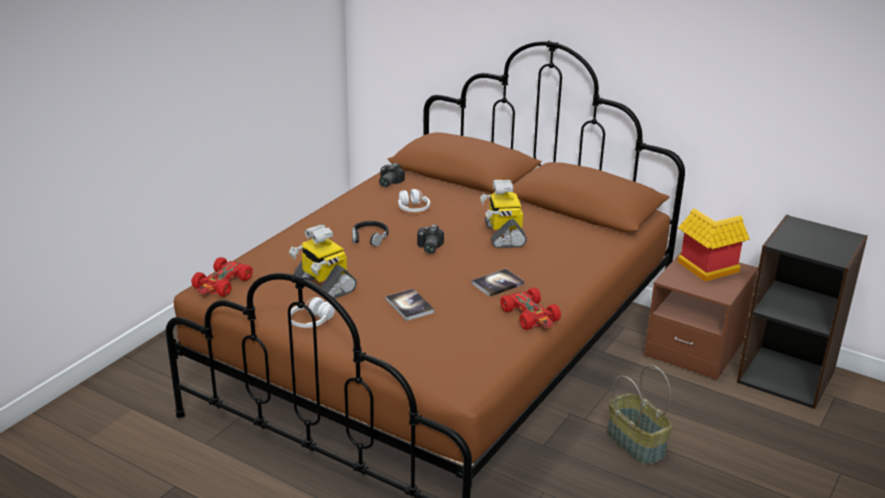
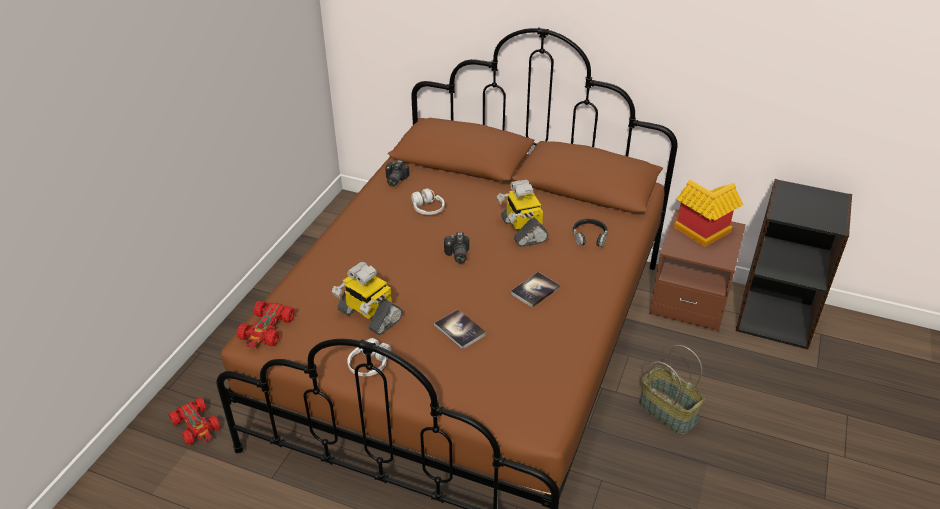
camera: 10 degrees left, 10 degrees up
black headphones [352,221,389,247] -> black headphones moved to [573,219,608,247]
red toy car [500,288,561,330] -> red toy car moved to [169,397,221,445]

